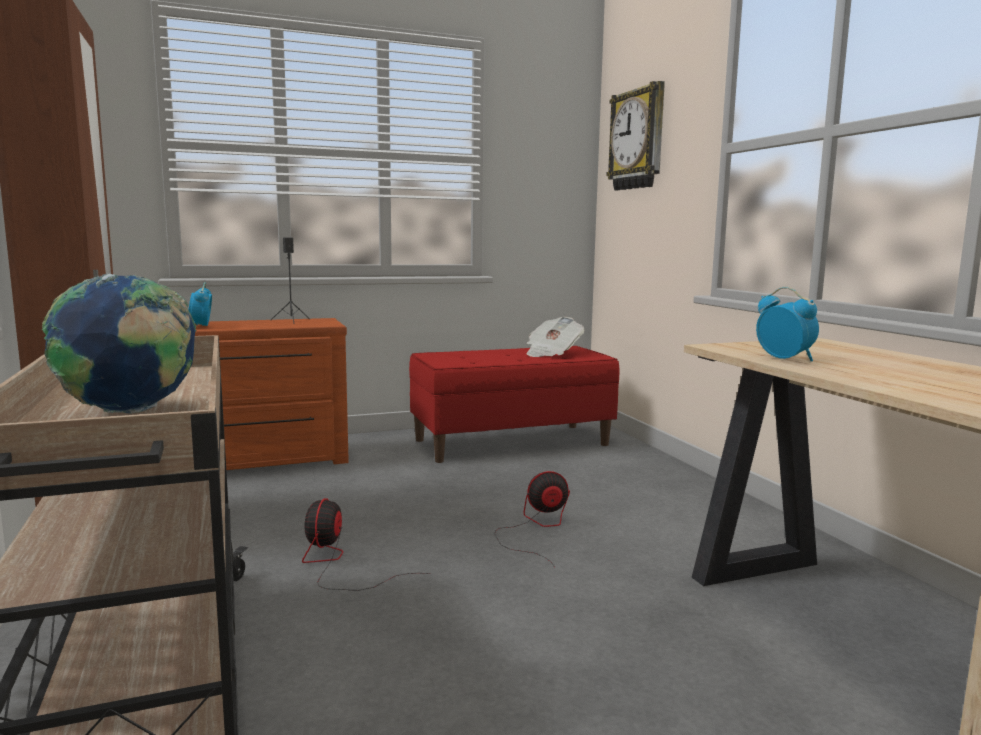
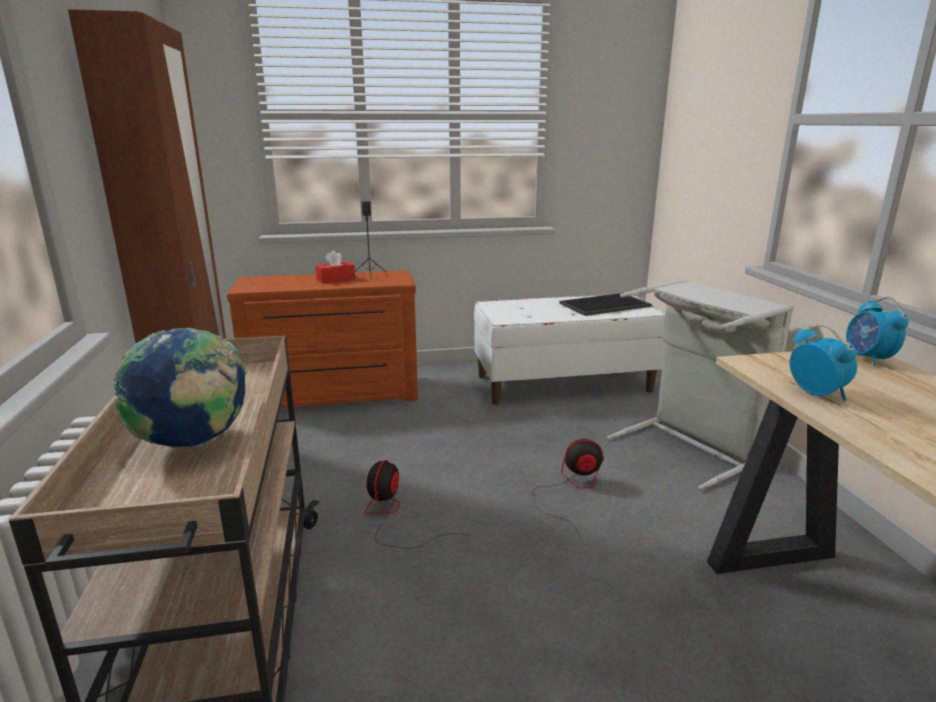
camera: 10 degrees right, 10 degrees up
alarm clock [188,282,212,326] -> alarm clock moved to [846,297,909,366]
red bench [409,346,619,463] -> white bench [474,294,666,405]
newspaper [527,317,585,357] -> tray [559,293,652,316]
wall clock [606,81,665,190] -> none
none -> red tissue box [316,250,355,284]
none -> grey laundry basket [607,279,794,490]

